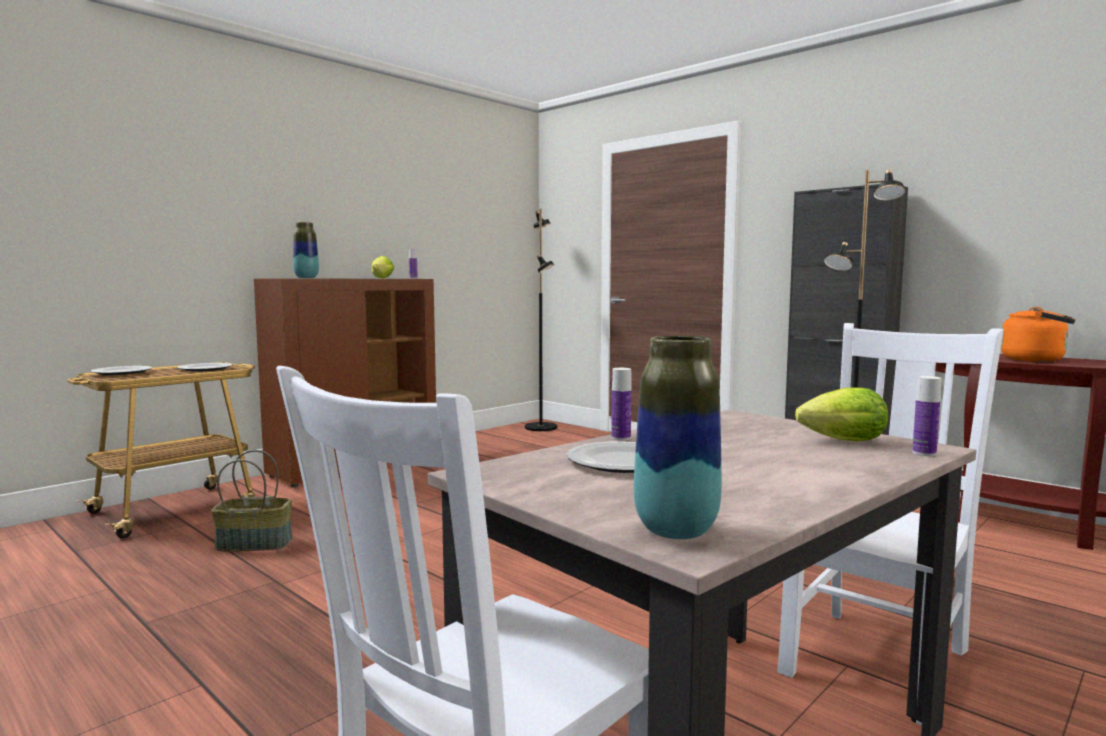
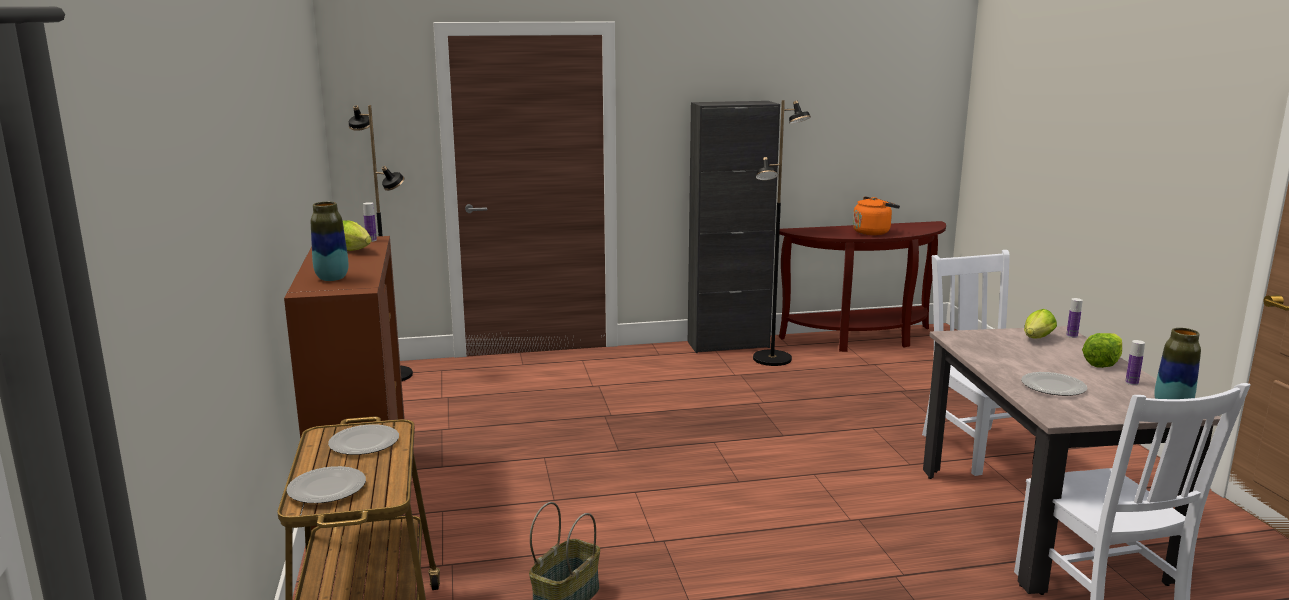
camera: 55 degrees left, 10 degrees up
bottle [611,368,632,440] -> bottle moved to [1125,340,1145,385]
none -> lettuce [1082,333,1122,368]

